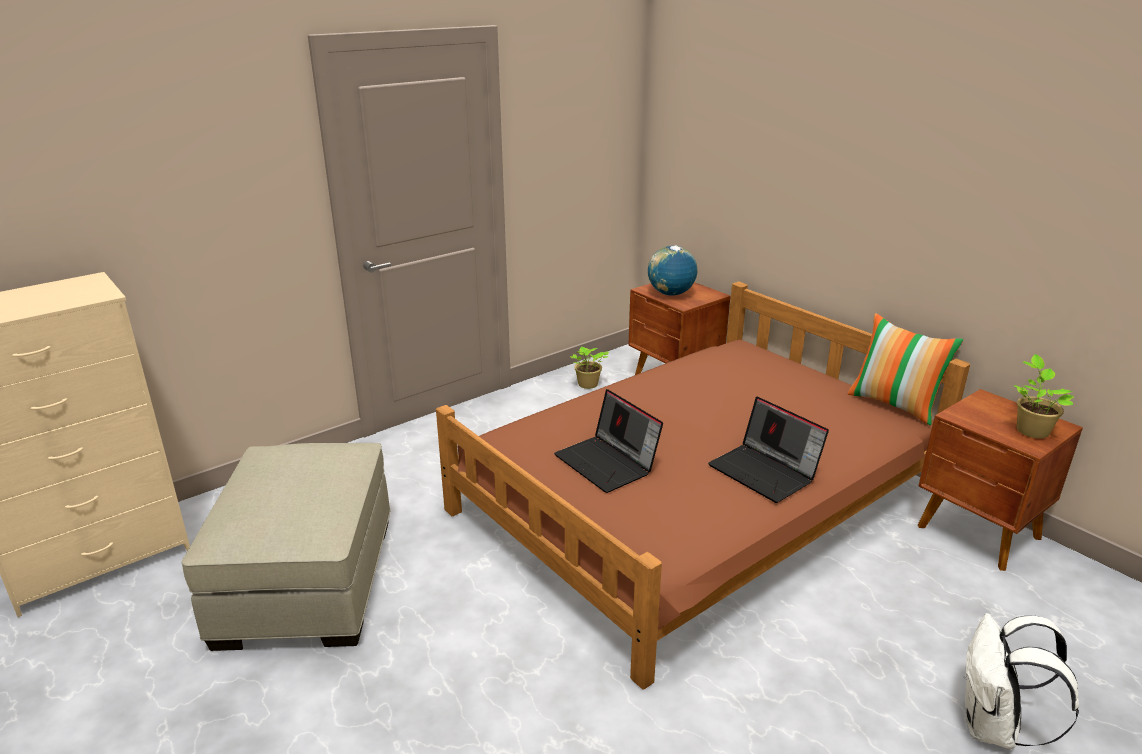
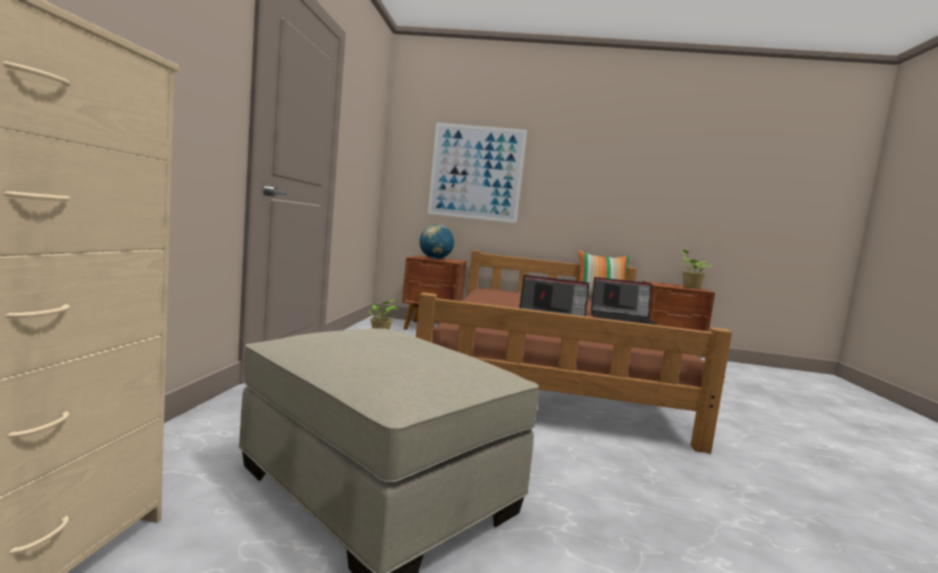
camera: 45 degrees left, 20 degrees down
white backpack [964,613,1079,749] -> none
none -> picture [428,122,527,223]

